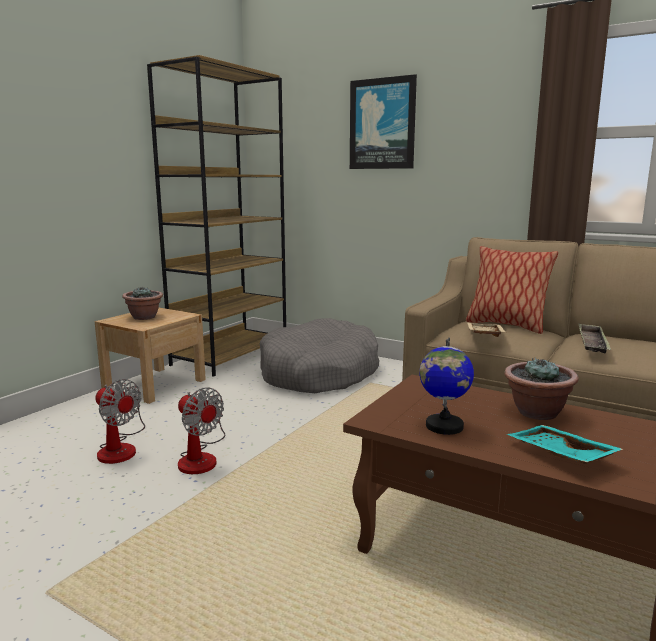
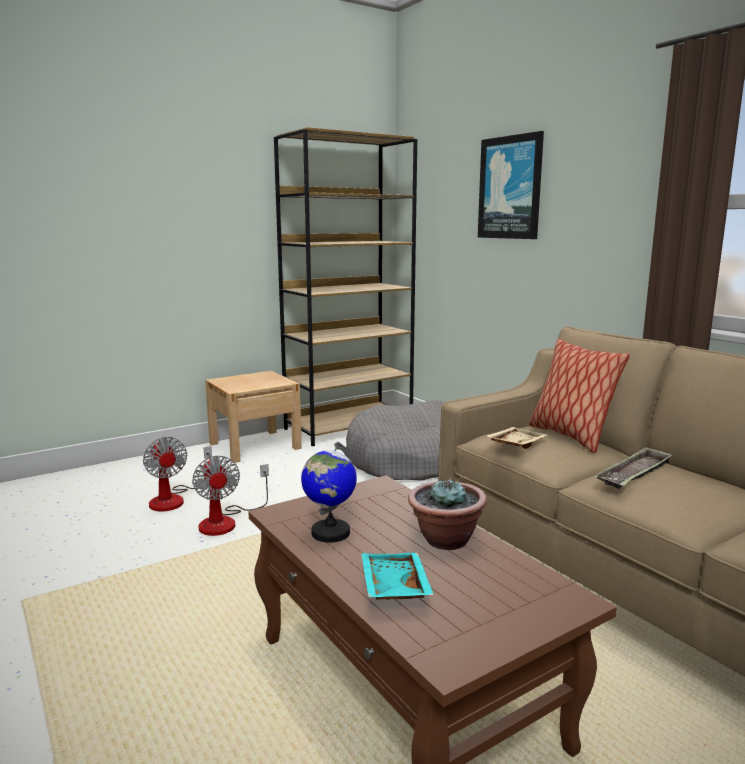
camera: 25 degrees right, 0 degrees up
potted plant [122,287,163,320] -> none

